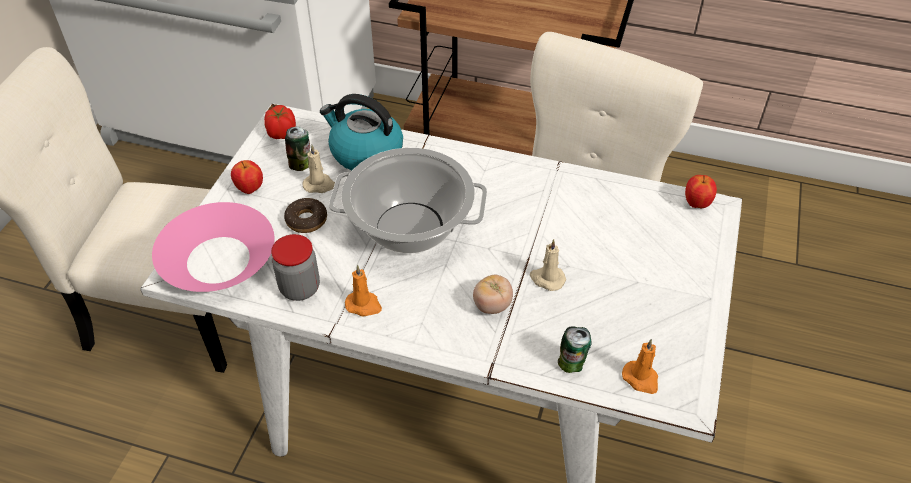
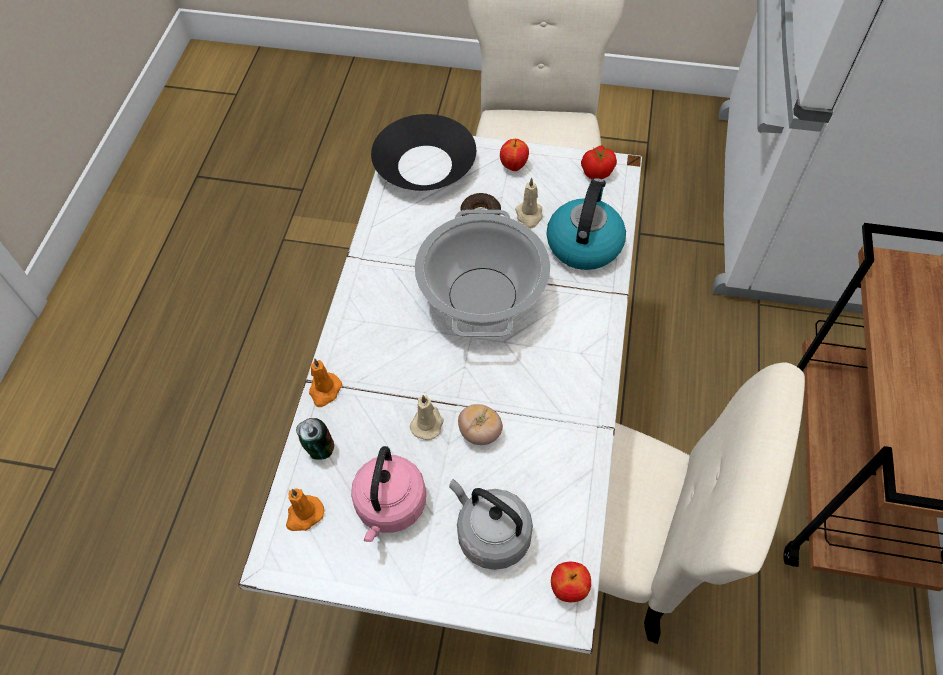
camera: 85 degrees right, 10 degrees up
pink bowl [152,202,275,292] -> black bowl [371,114,476,191]
jar [271,234,320,301] -> none
can [285,127,310,171] -> none
orange candle [345,265,382,316] -> orange candle moved to [309,358,342,407]
tomato [473,275,513,314] -> tomato moved to [458,404,503,445]
none -> pink kettle [351,446,426,542]
none -> grey kettle [449,479,533,570]

